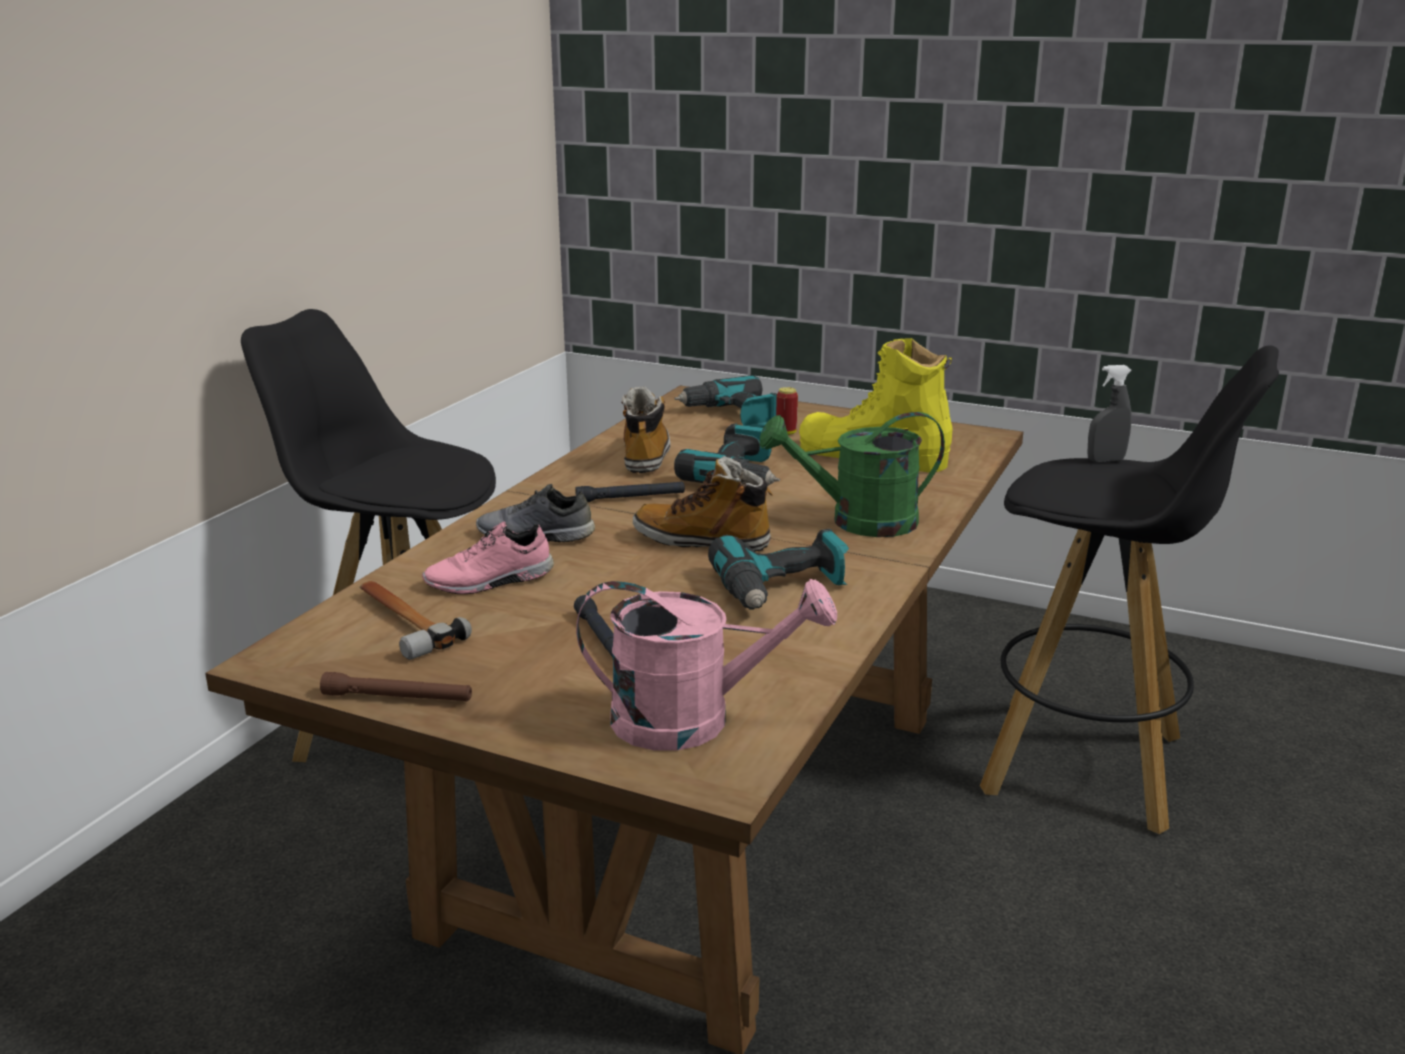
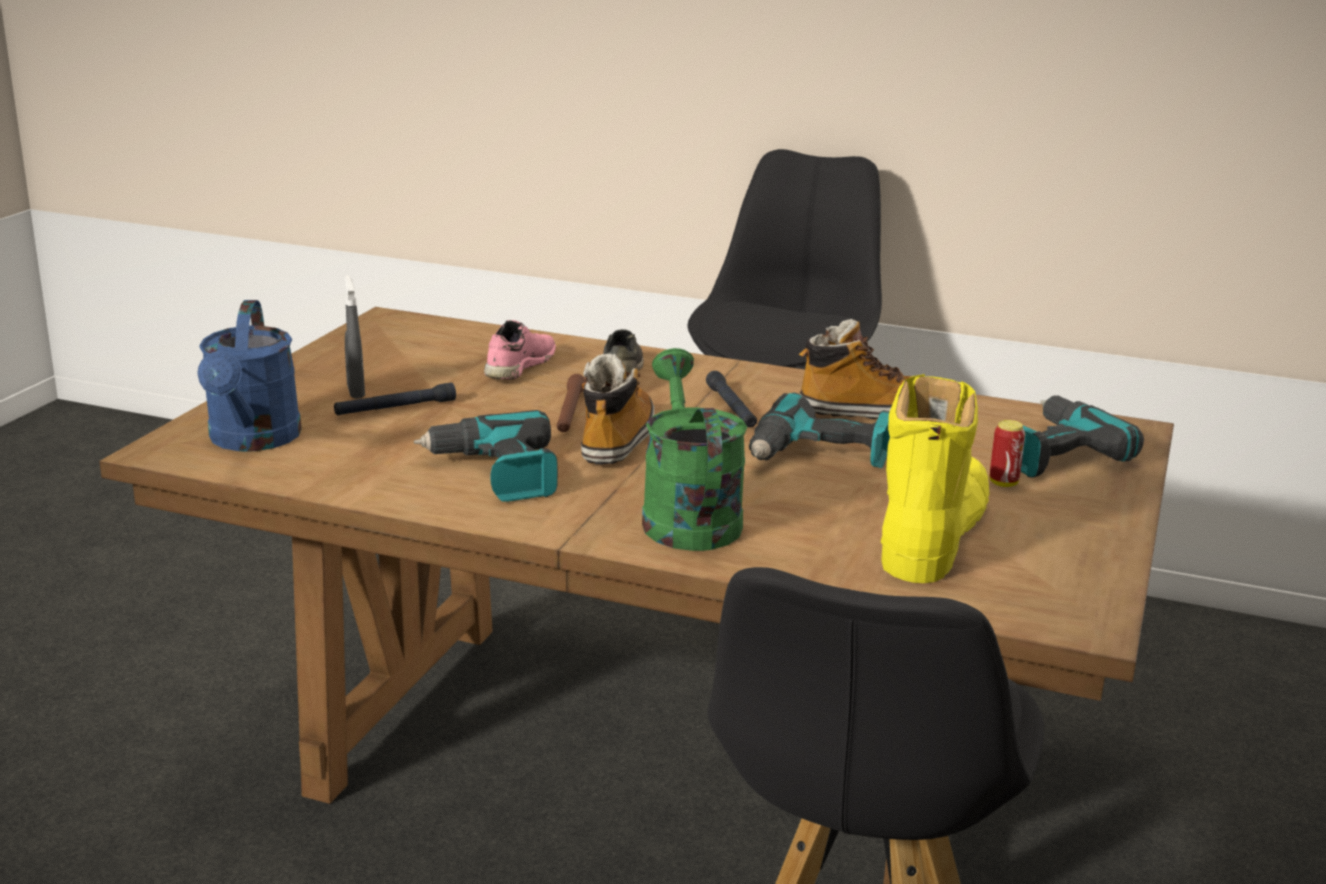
camera: 85 degrees right, 0 degrees up
brown flashlight [320,672,472,701] -> brown flashlight moved to [557,374,585,432]
hammer [360,581,472,660] -> none
pink shoe [422,522,554,594] -> pink shoe turned 45 degrees clockwise [484,320,556,380]
pink watering can [576,579,837,751] -> blue watering can [197,300,302,452]
grey spray bottle [1087,365,1132,462] -> grey spray bottle moved to [345,275,365,399]

